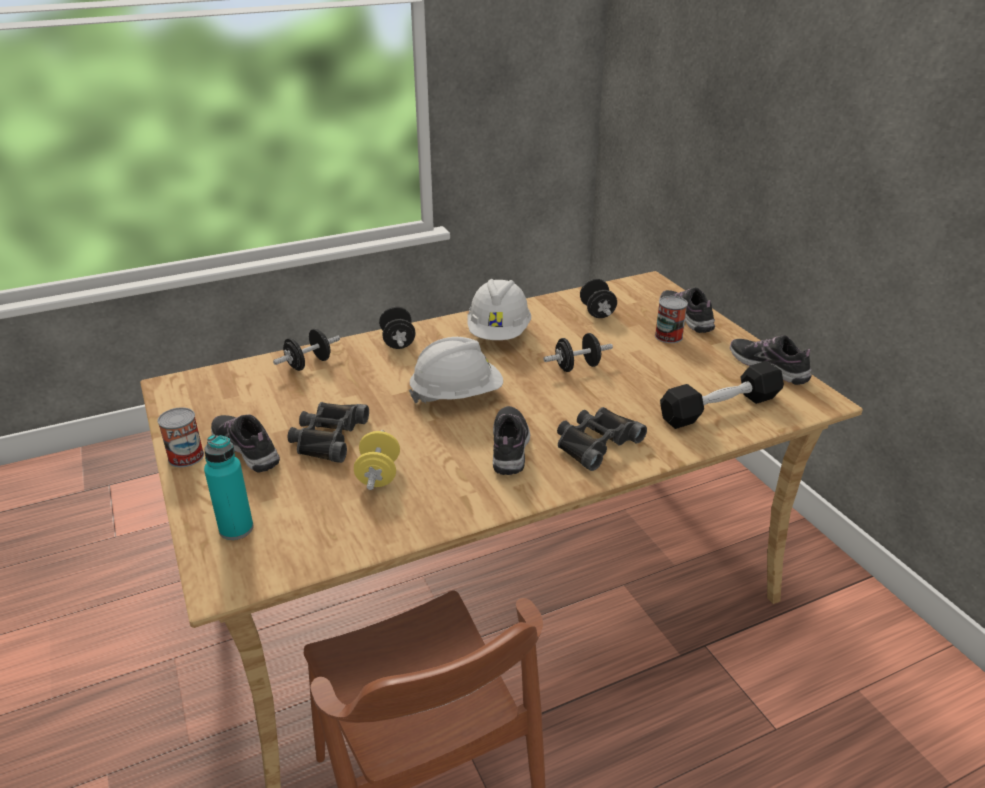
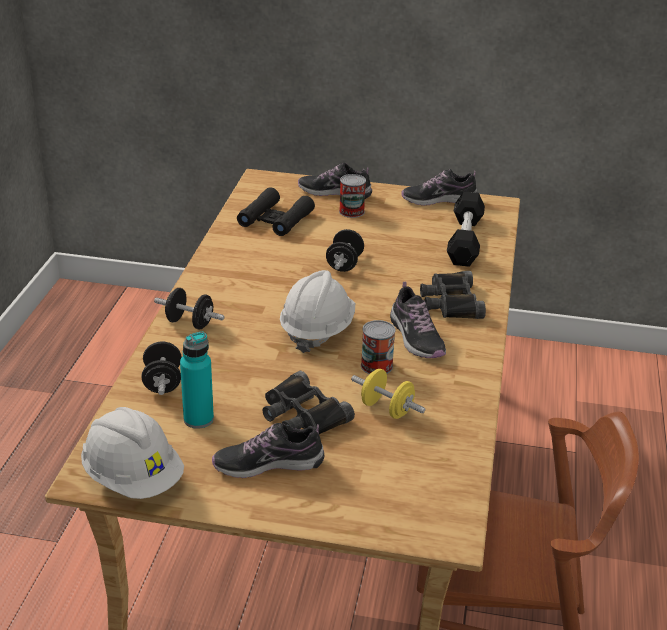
camera: 55 degrees left, 0 degrees up
can [158,407,204,467] -> can moved to [361,320,395,374]
turquoise bottle [204,435,253,540] -> turquoise bottle moved to [180,332,214,429]
white hard hat [467,279,531,340] -> white hard hat moved to [81,407,184,499]
shoe [493,406,530,475] -> shoe turned 150 degrees counterclockwise [390,281,446,358]
black dumbbell [580,279,617,318] -> black binoculars [237,187,315,236]

